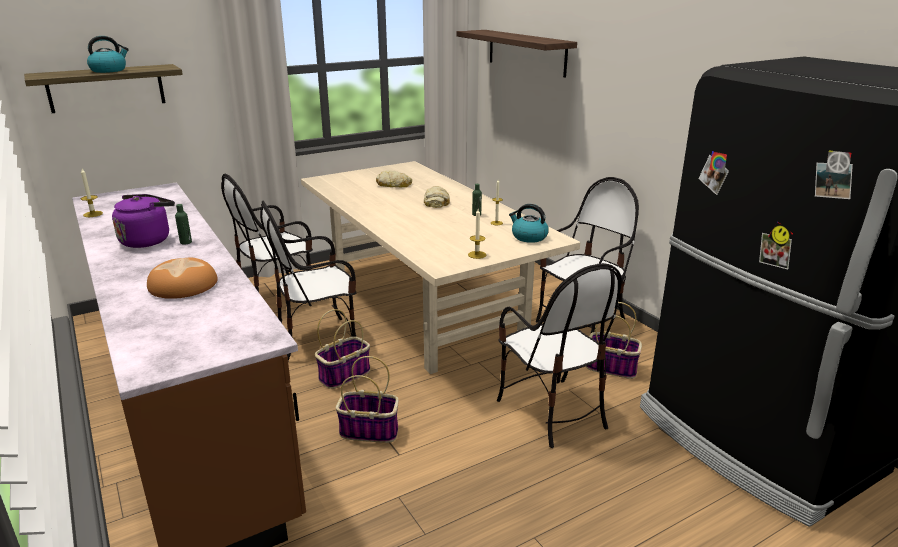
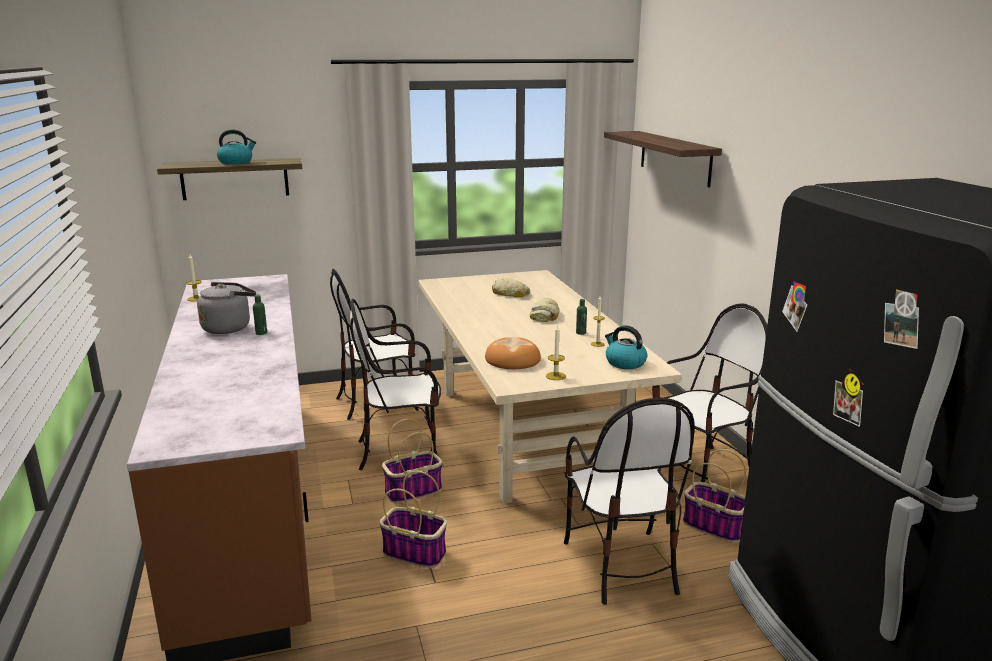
camera: 15 degrees right, 5 degrees down
purple kettle [112,194,175,248] -> grey kettle [197,282,256,334]
bread [147,257,218,299] -> bread moved to [485,337,541,369]

